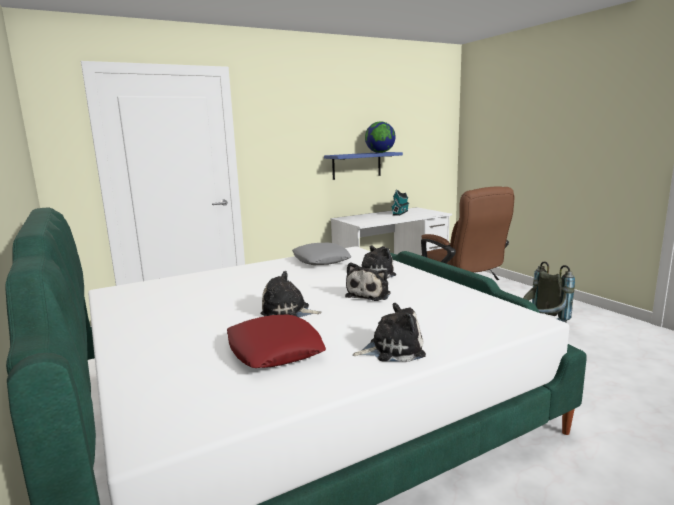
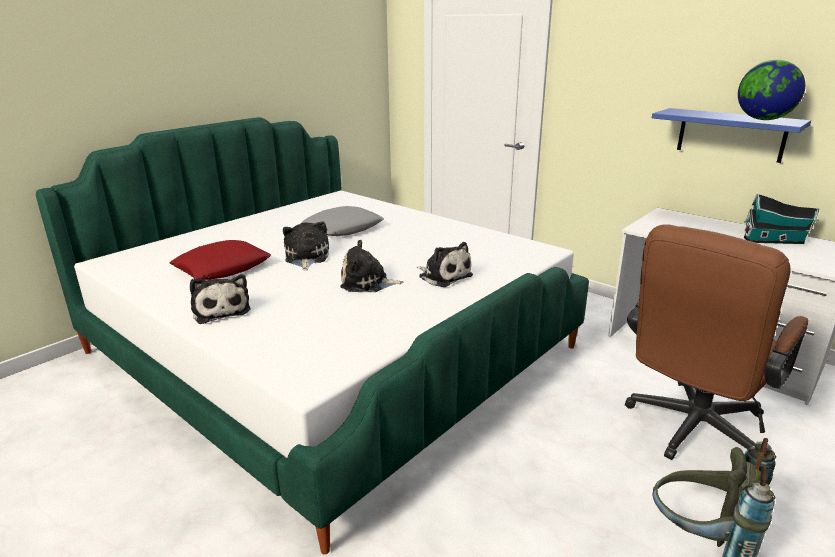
camera: 70 degrees right, 10 degrees up
grey pillow [292,243,351,265] -> grey pillow moved to [301,206,384,236]

